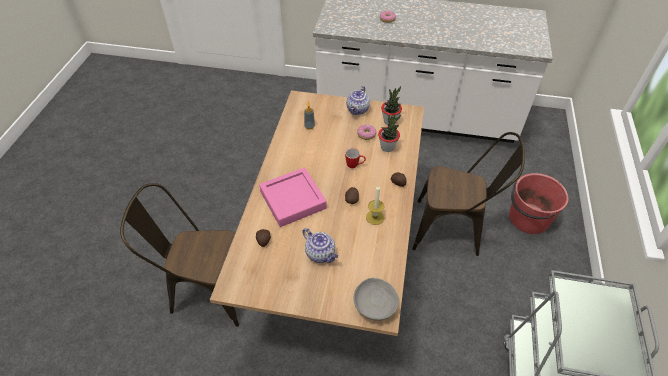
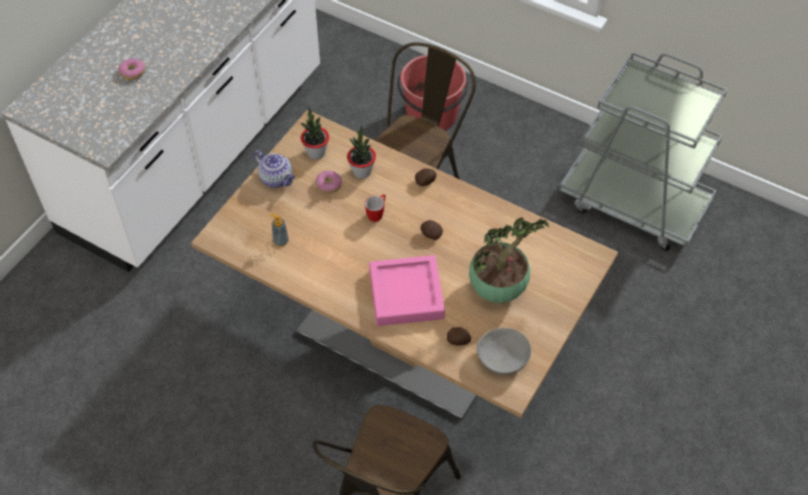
camera: 70 degrees left, 5 degrees up
teapot [302,228,338,263] -> potted plant [469,218,549,303]
grey bowl [353,278,399,321] -> grey bowl moved to [477,328,531,375]
candle [366,185,384,225] -> none

